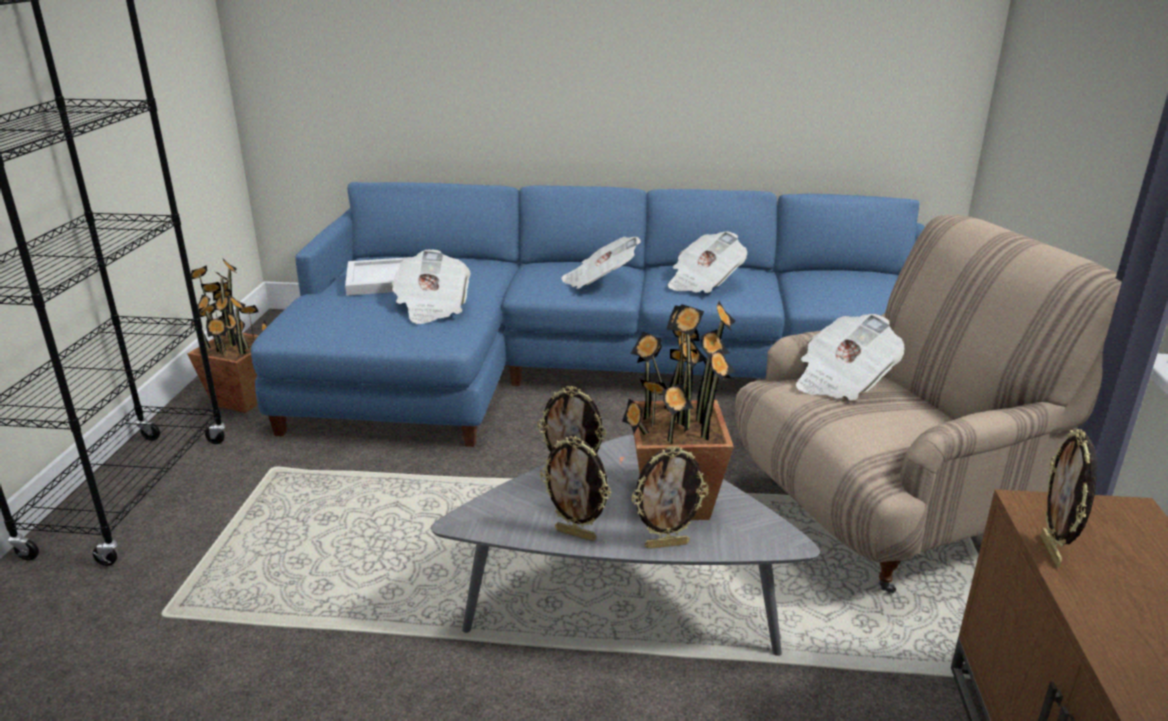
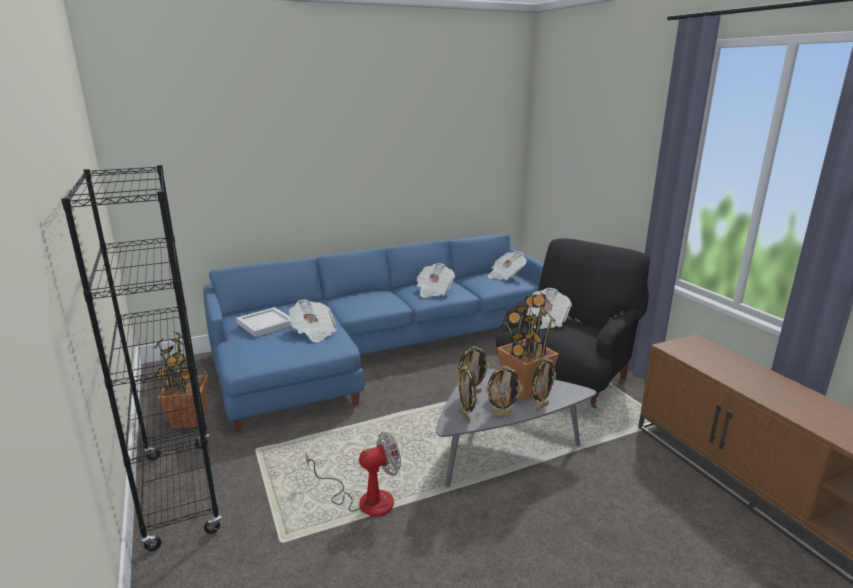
camera: 30 degrees left, 5 degrees down
newspaper [561,237,641,289] -> newspaper moved to [488,251,527,280]
beige armchair [735,215,1122,594] -> black armchair [496,238,650,408]
picture frame [1040,429,1097,567] -> picture frame moved to [458,366,476,422]
none -> fan [306,432,401,517]

